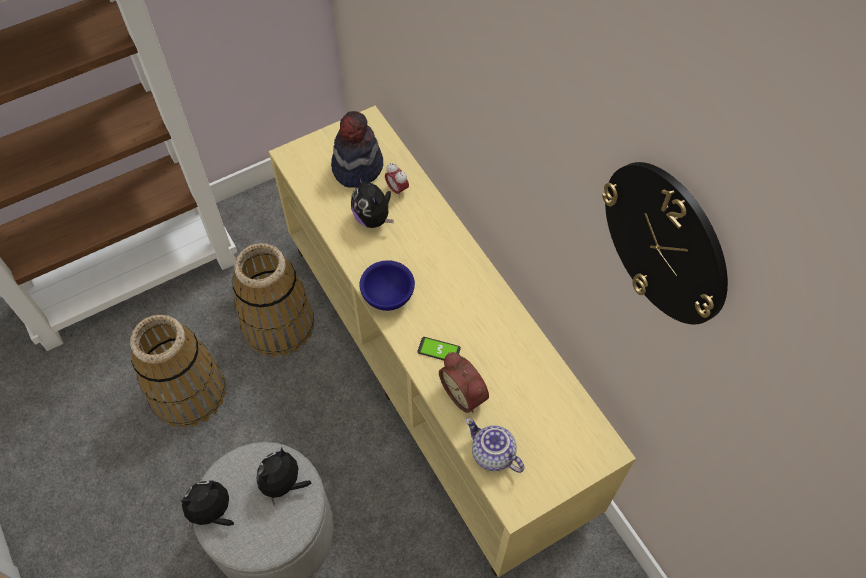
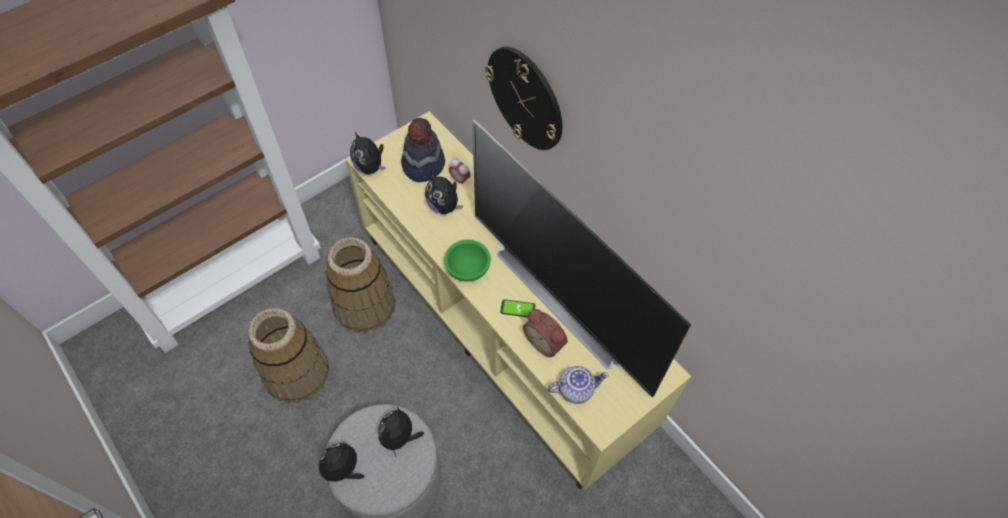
camera: 10 degrees left, 0 degrees up
blue bowl [359,260,415,311] -> green bowl [444,239,491,282]
teapot [466,418,524,473] -> teapot turned 135 degrees clockwise [547,366,609,404]
wall clock [602,162,728,325] -> wall clock moved to [485,47,562,150]
none -> plush toy [350,131,386,174]
none -> television [472,119,691,398]

